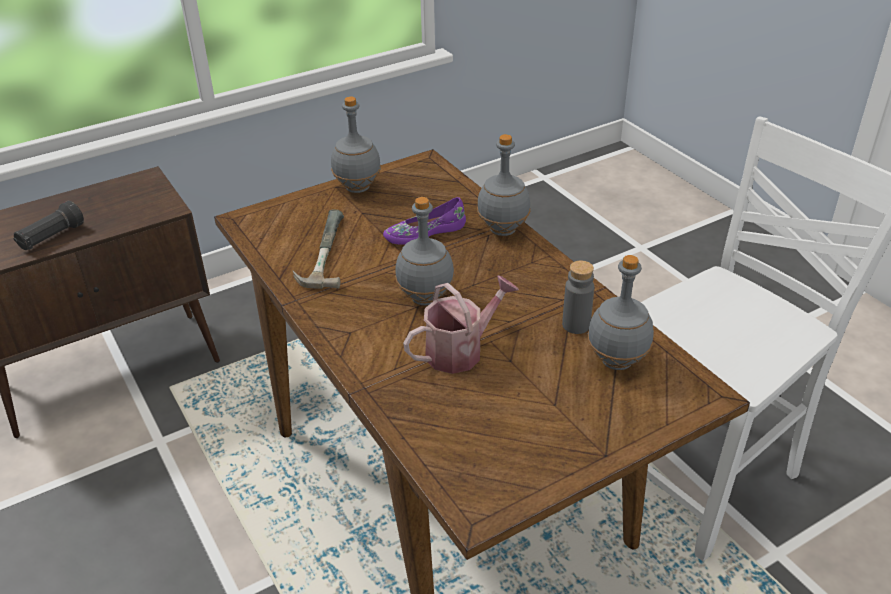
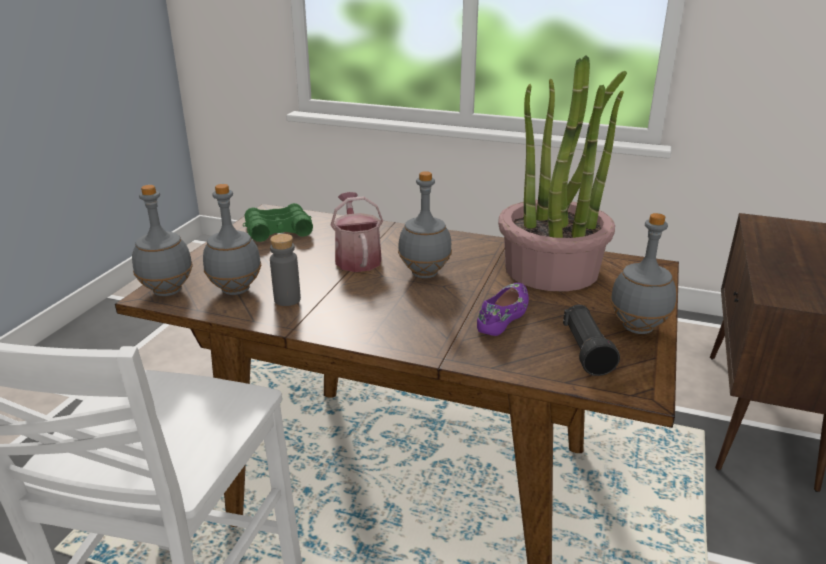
camera: 140 degrees right, 10 degrees down
black flashlight [14,201,84,250] -> black flashlight moved to [563,305,620,376]
hammer [293,210,344,289] -> potted plant [498,55,627,291]
watering can [403,275,519,374] -> watering can turned 150 degrees clockwise [331,192,383,272]
grey bottle [477,134,530,236] -> grey bottle moved to [132,185,193,296]
none -> green binoculars [243,203,313,242]

